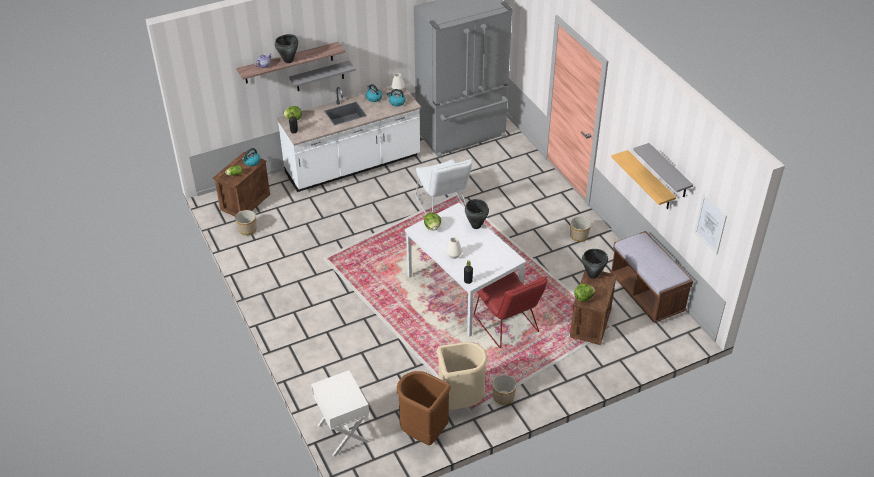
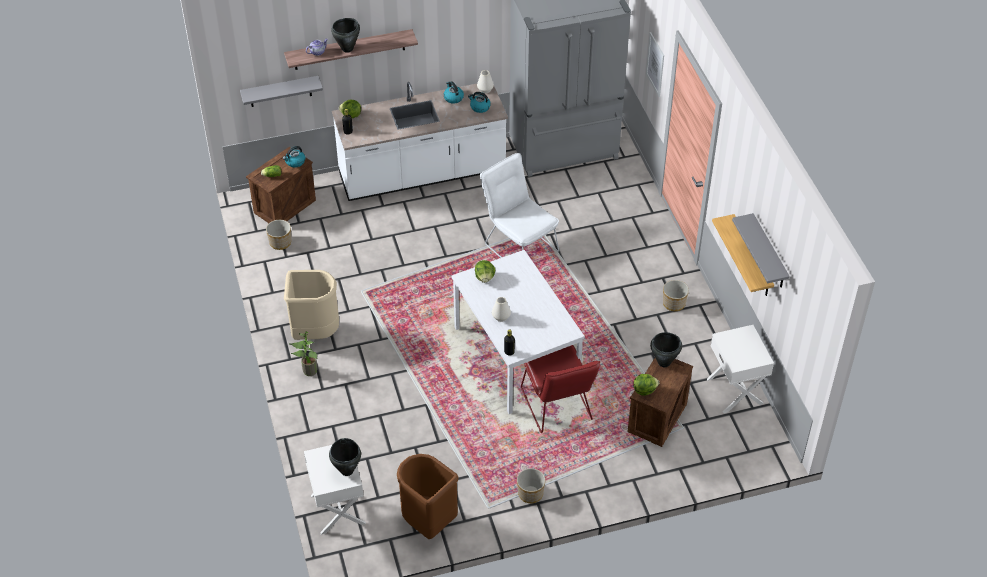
camera: 10 degrees right, 5 degrees up
grey shelf [289,61,356,91] -> grey shelf moved to [240,76,323,107]
white chair [416,159,473,214] -> white chair turned 150 degrees clockwise [480,153,559,258]
beige trash can [437,342,488,410] -> beige trash can moved to [284,270,339,340]
black cooking pot [465,199,489,229] -> black cooking pot moved to [329,438,361,476]
brown bench [610,231,693,323] -> white nightstand [707,325,774,413]
picture [694,194,727,255] -> picture moved to [646,32,664,97]
none -> potted plant [289,331,318,376]

